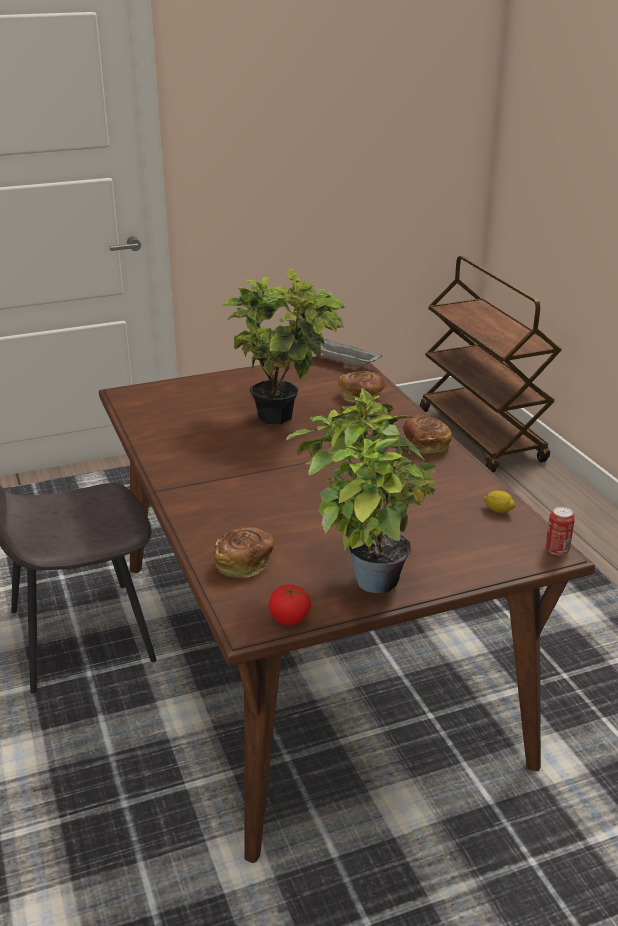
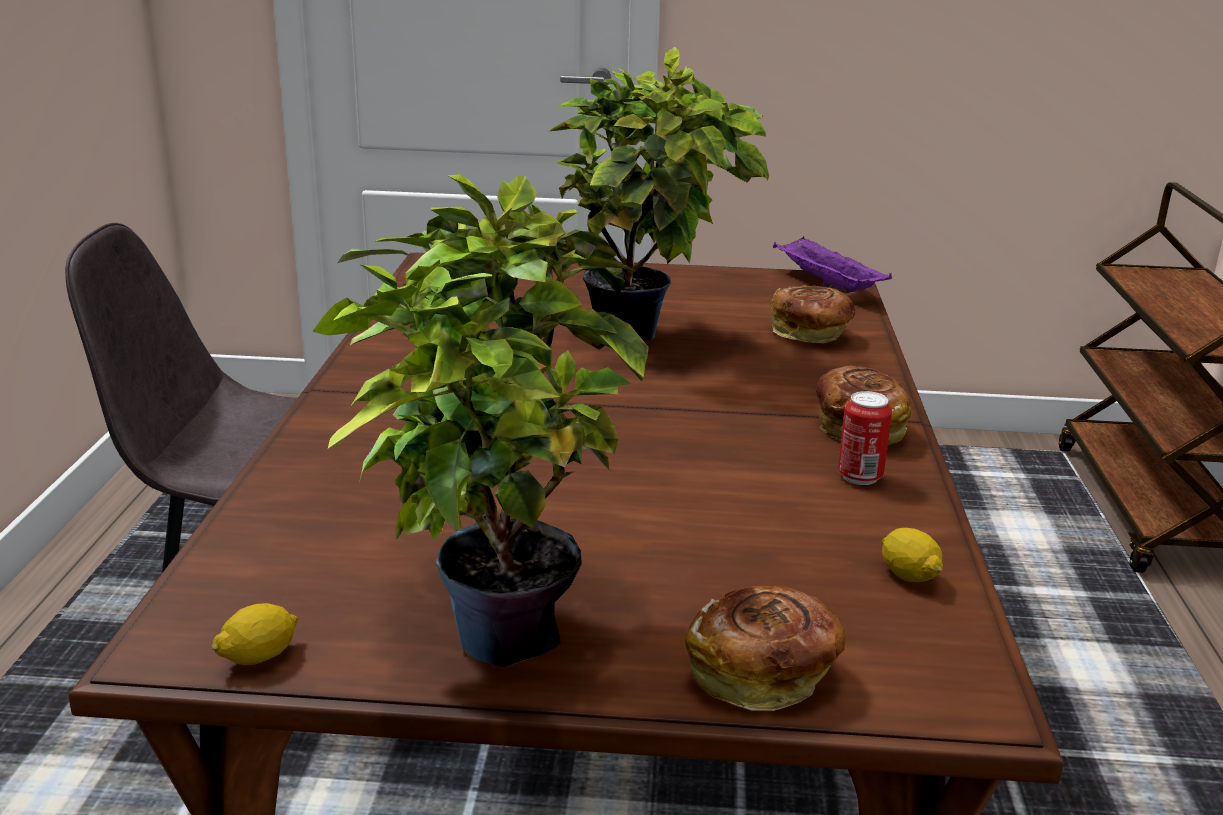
camera: 25 degrees right, 5 degrees down
bread [214,527,275,577] -> bread moved to [685,586,845,711]
tomato [269,584,311,625] -> lemon [212,603,298,665]
grey tray [320,339,383,367] -> purple tray [773,236,892,293]
can [545,506,575,555] -> can moved to [838,391,892,485]

